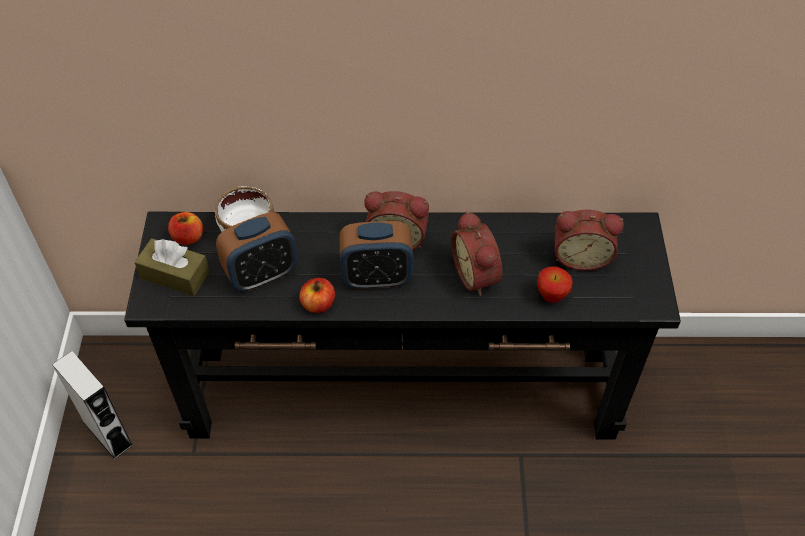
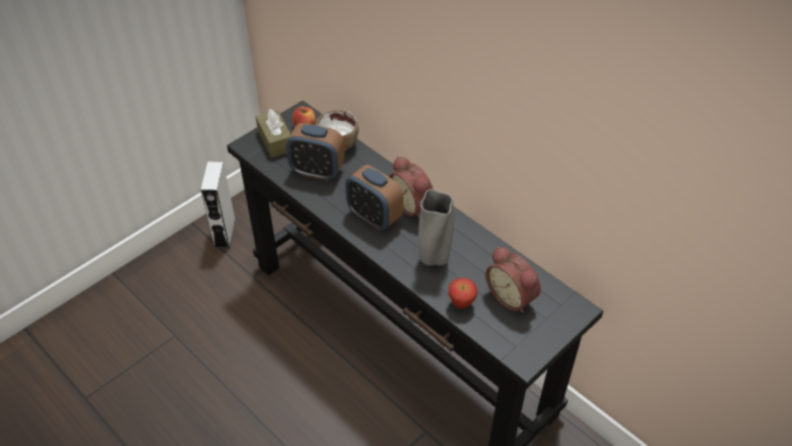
camera: 45 degrees right, 5 degrees down
apple [299,278,335,313] -> none
alarm clock [451,211,502,296] -> grey vase [418,189,454,266]

